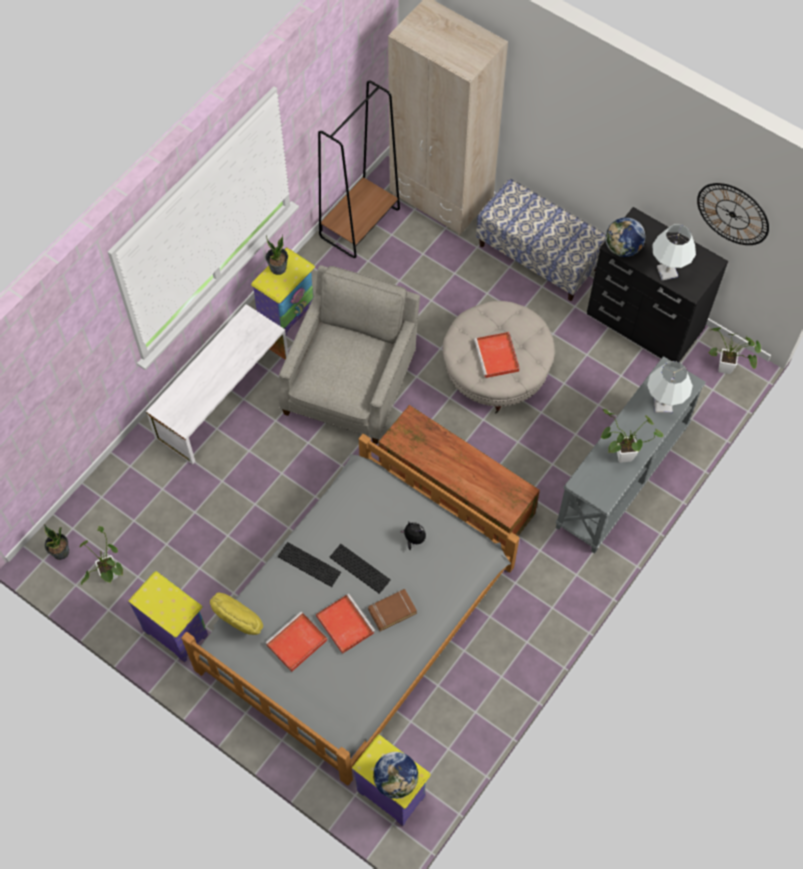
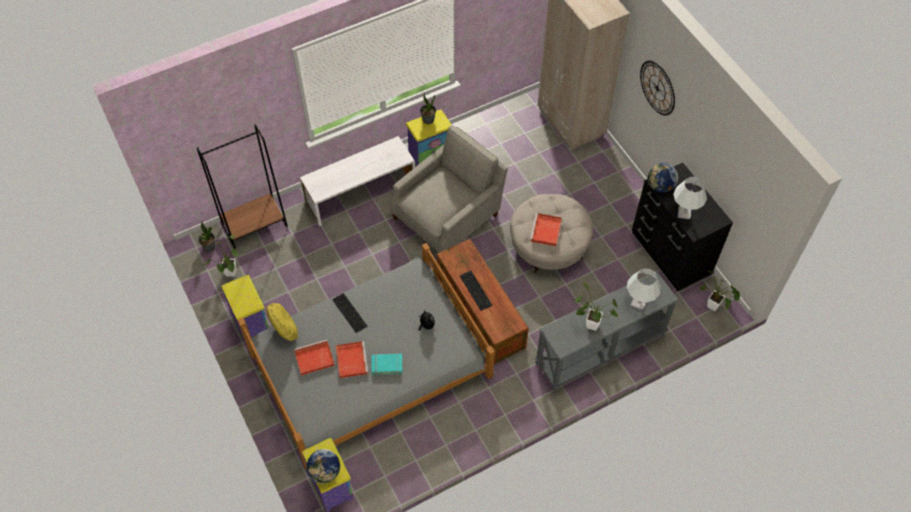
camera: 25 degrees right, 5 degrees down
clothes rack [318,80,400,258] -> clothes rack moved to [197,124,288,249]
keyboard [329,544,391,594] -> keyboard moved to [460,271,492,311]
brown book [368,589,417,631] -> turquoise book [371,354,402,375]
bench [476,179,606,301] -> none
wall clock [697,183,769,245] -> wall clock moved to [640,61,675,116]

